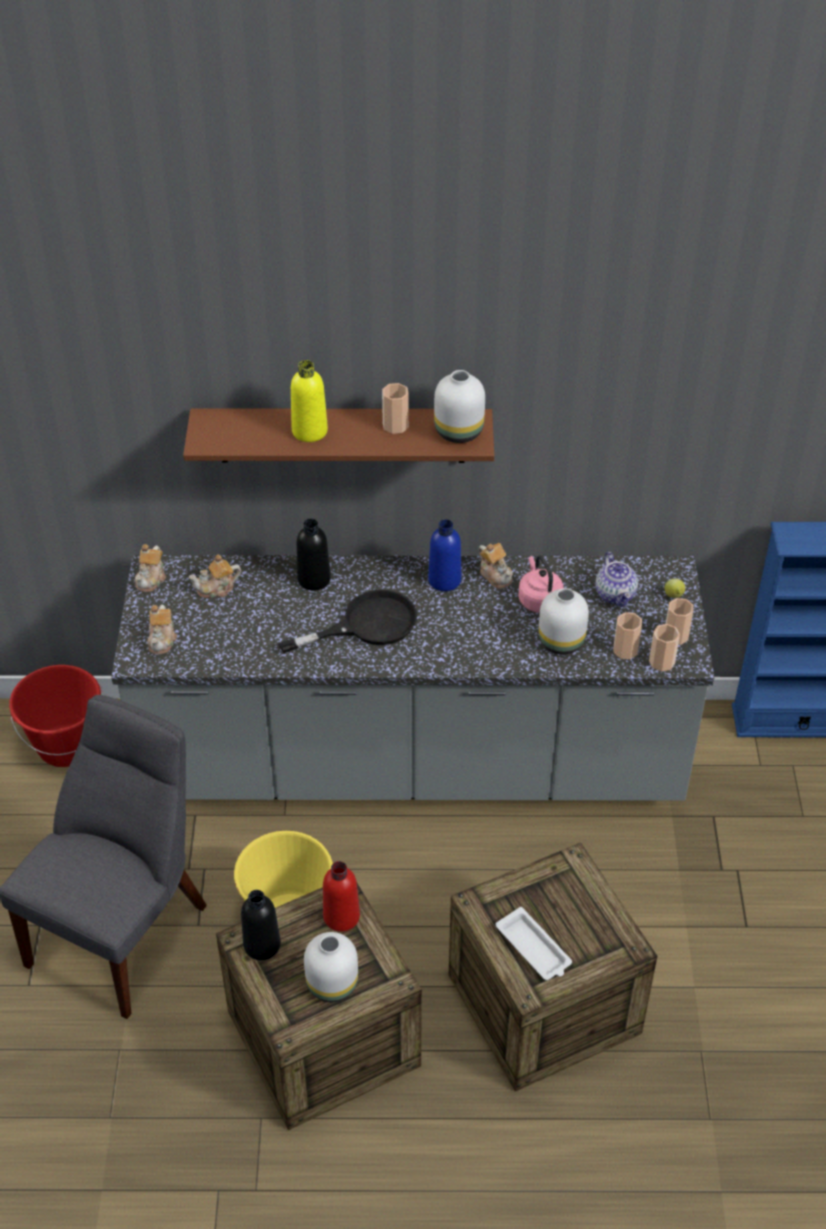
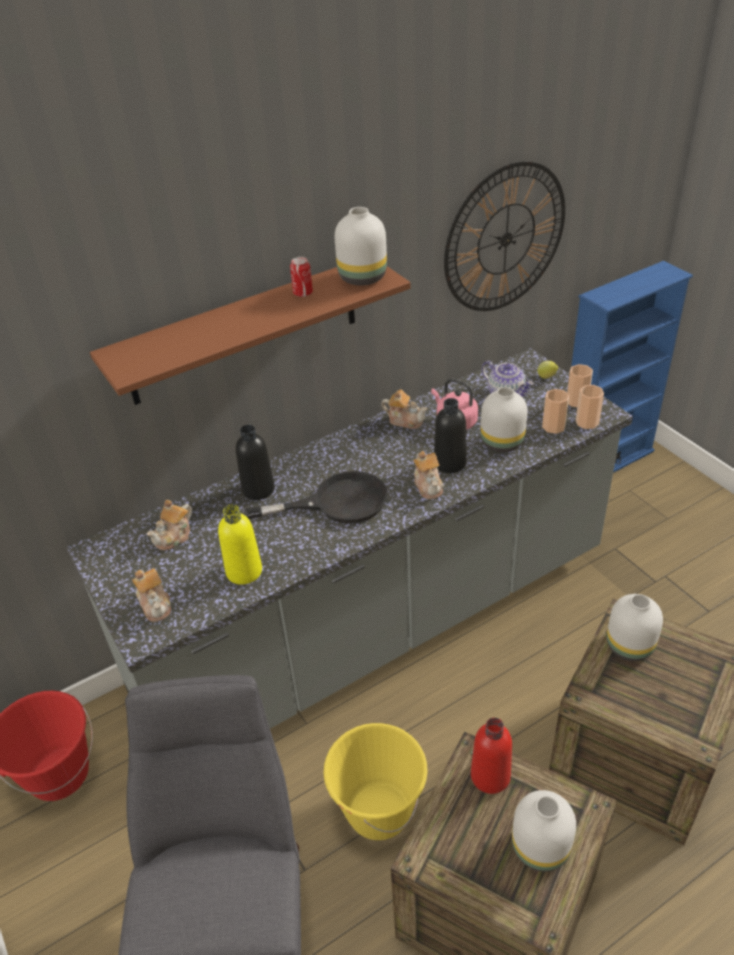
camera: 30 degrees left, 5 degrees down
teapot [135,544,166,593] -> teapot moved to [413,451,444,499]
black bottle [241,890,281,960] -> black bottle moved to [434,398,467,473]
black frying pan [278,590,417,653] -> black frying pan turned 45 degrees clockwise [244,471,387,524]
yellow bottle [291,360,328,442] -> yellow bottle moved to [218,505,262,585]
cup [382,383,409,434] -> can [290,257,313,297]
blue bottle [428,519,461,591] -> none
white tray [495,907,572,980] -> none
none -> wall clock [444,161,565,311]
none -> white vase [607,594,663,661]

